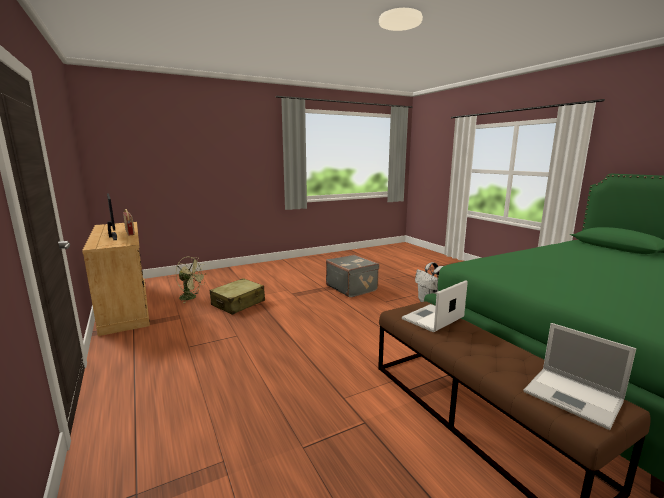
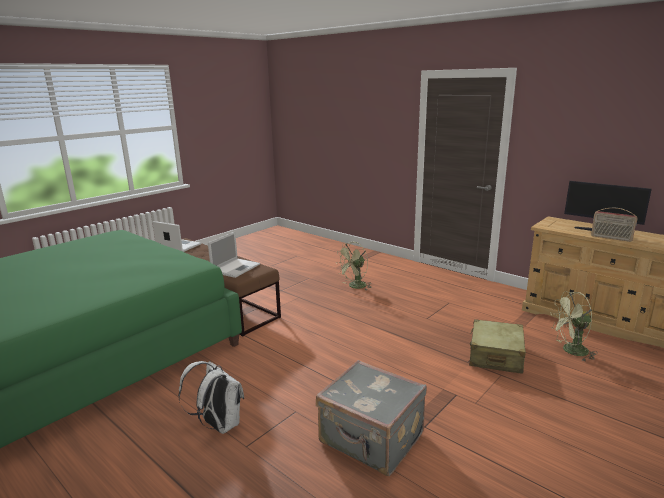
camera: 160 degrees right, 5 degrees up
none -> green fan [335,242,372,291]

